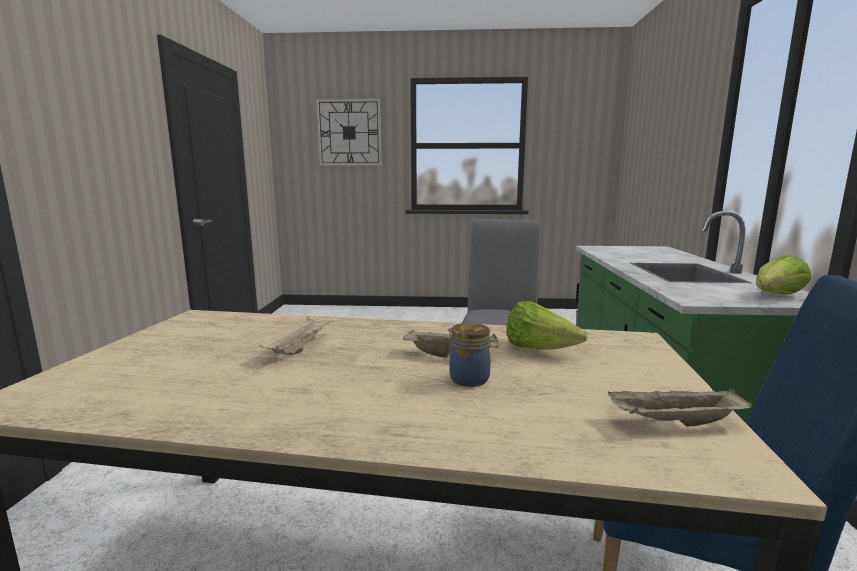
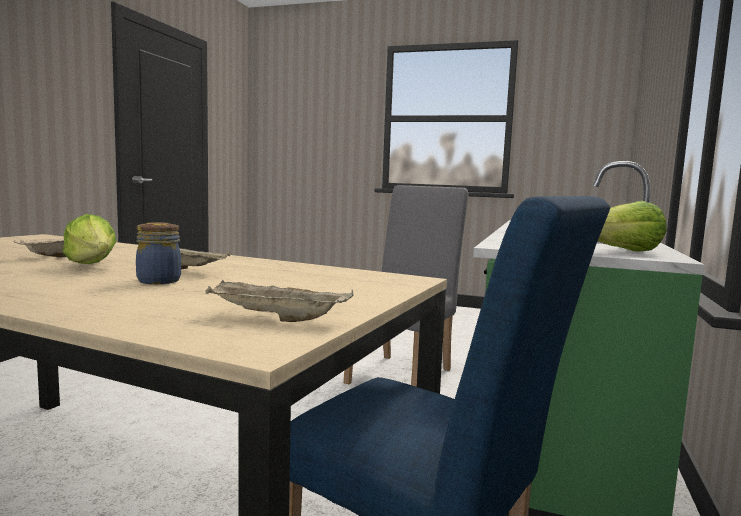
camera: 15 degrees right, 5 degrees down
wall clock [316,99,381,166] -> none
lettuce [507,301,588,350] -> lettuce moved to [63,214,117,264]

